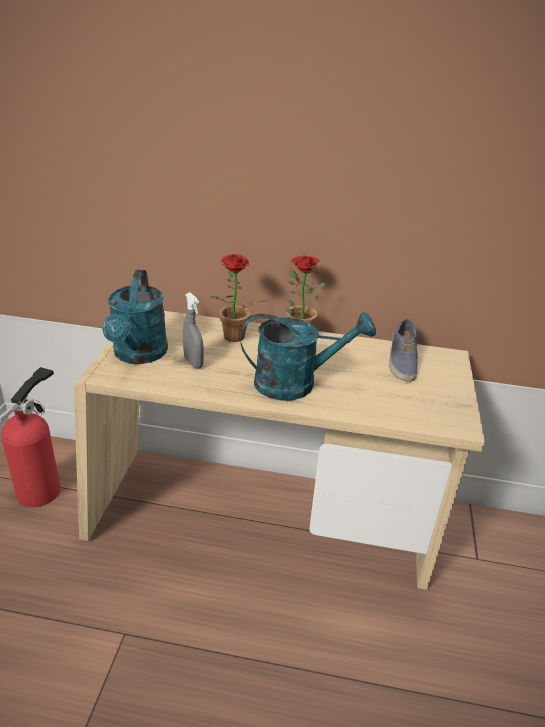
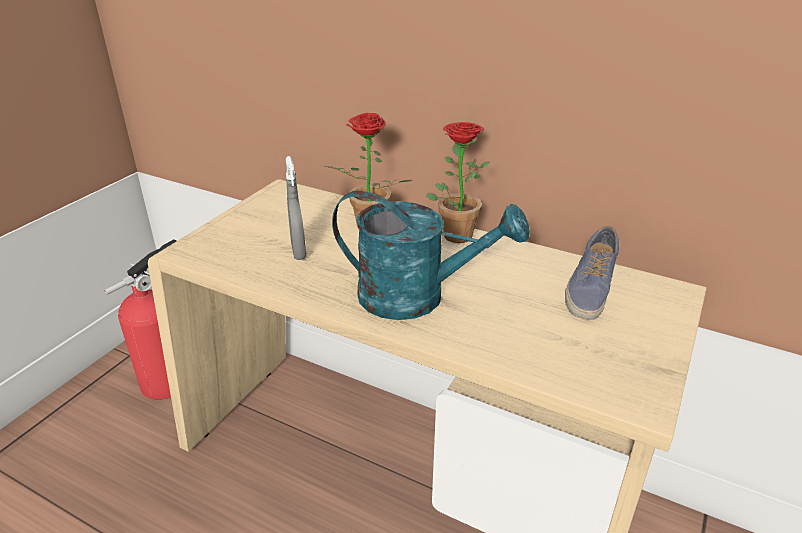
camera: 20 degrees right, 0 degrees up
turquoise watering can [102,270,168,364] -> none

